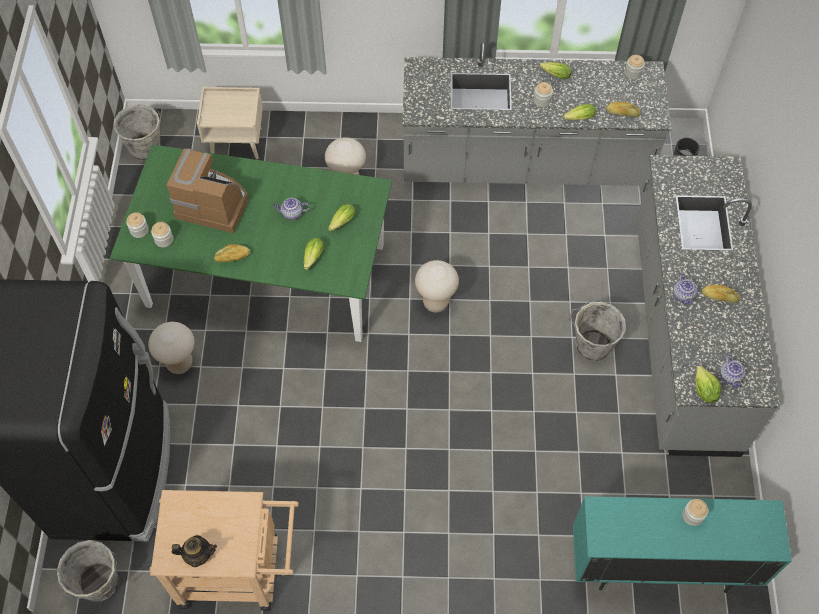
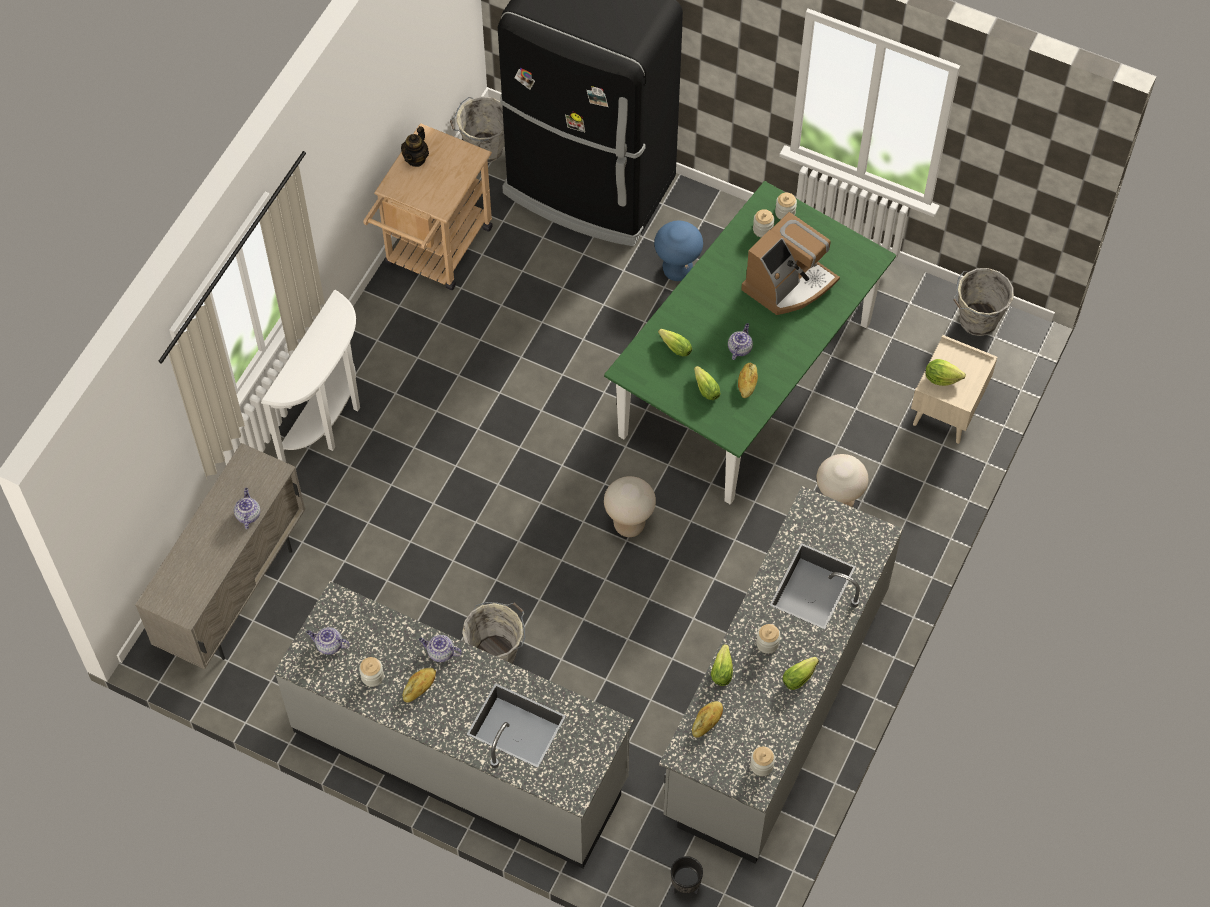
camera: 115 degrees right, 0 degrees up
beige stool [148,322,194,374] -> blue stool [654,221,703,281]
bread [214,244,251,262] -> bread moved to [738,363,758,398]
turquoise cabinet [573,496,792,593] -> beige cabinet [135,443,305,669]
jar [682,499,708,526] -> jar moved to [359,657,384,687]
lettuce [695,366,721,403] -> lettuce moved to [925,359,966,386]
none -> teapot [234,488,260,529]
none -> white console table [261,290,360,462]

